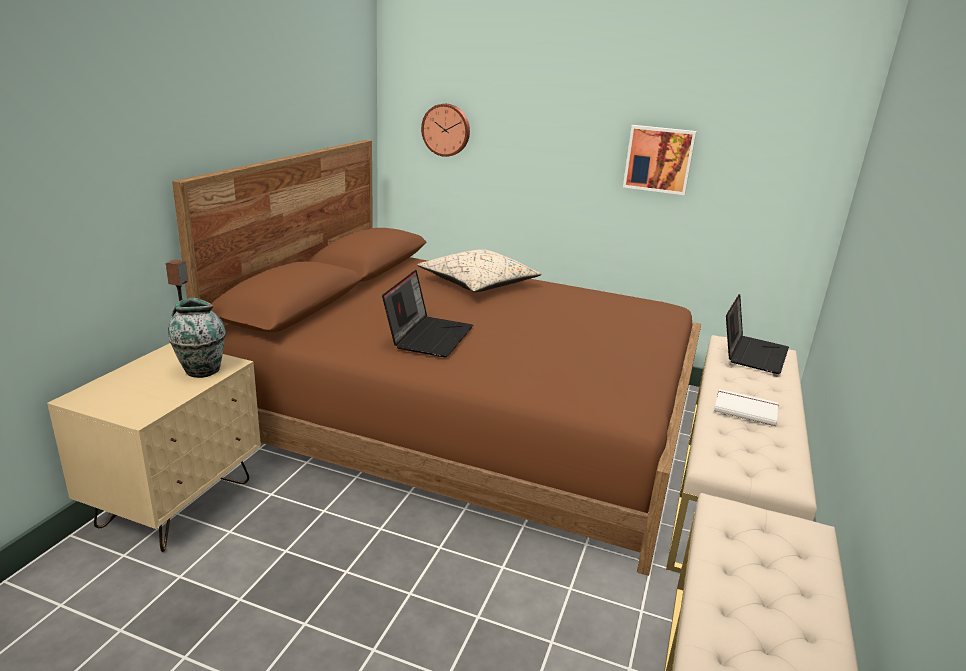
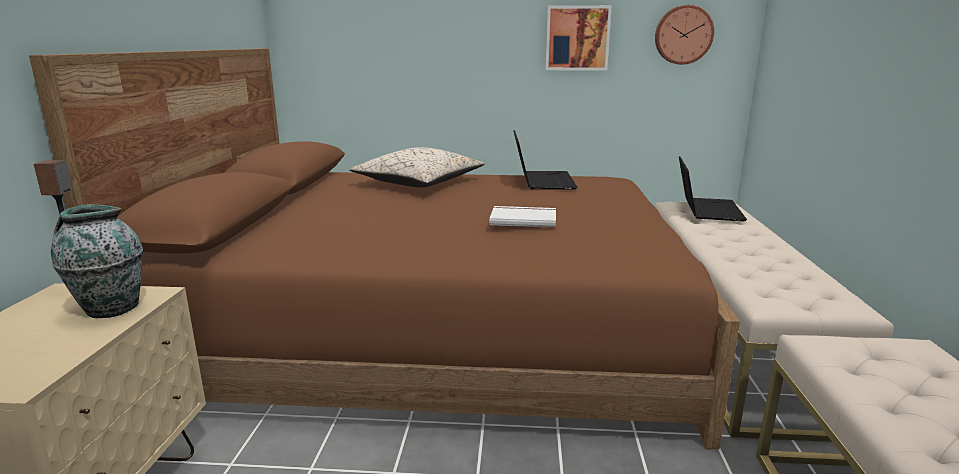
camera: 15 degrees left, 5 degrees down
laptop [382,270,473,358] -> laptop moved to [513,130,578,190]
wall clock [421,104,470,157] -> wall clock moved to [655,5,714,65]
white book [714,389,778,426] -> white book moved to [489,206,556,228]

